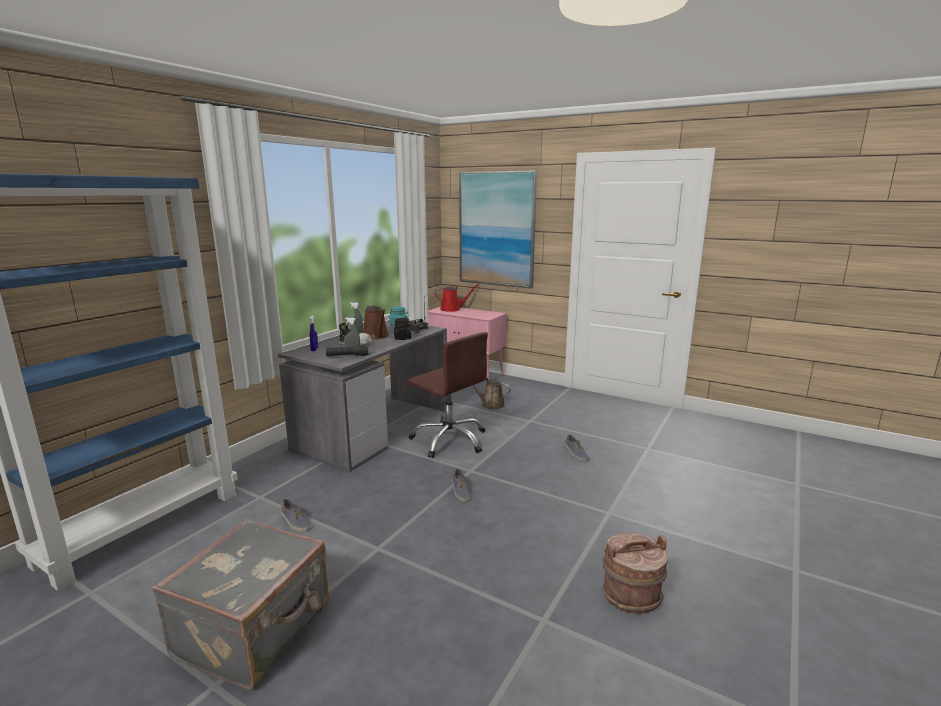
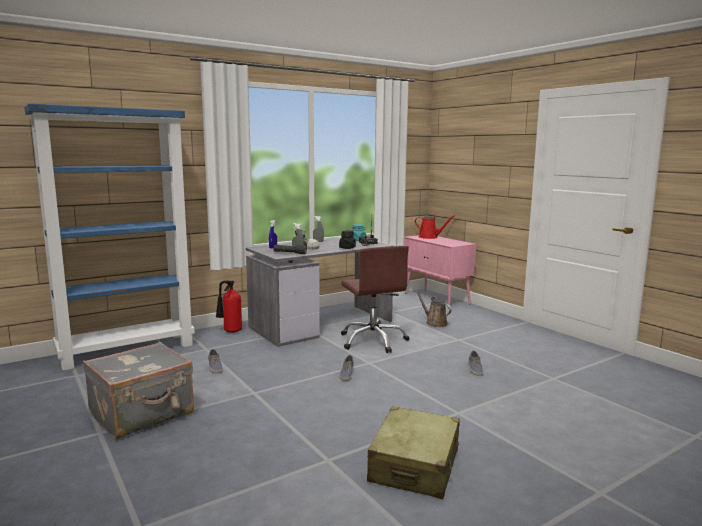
camera: 25 degrees right, 5 degrees down
brown watering can [363,305,389,339] -> none
picture [459,170,537,289] -> none
brown bucket [602,532,668,614] -> beige suitcase [367,406,460,499]
none -> fire extinguisher [216,280,242,333]

